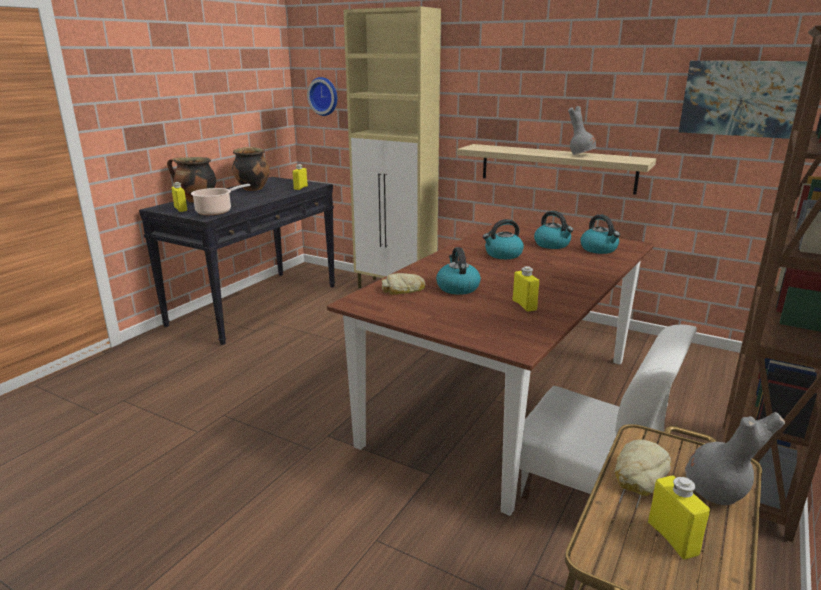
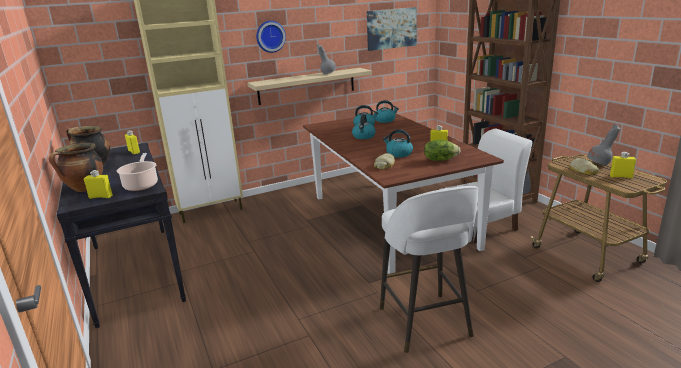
camera: 55 degrees left, 0 degrees up
wall clock [307,77,337,116] -> wall clock moved to [256,21,286,53]
none -> white stool [380,186,478,353]
none -> lettuce [424,140,461,161]

